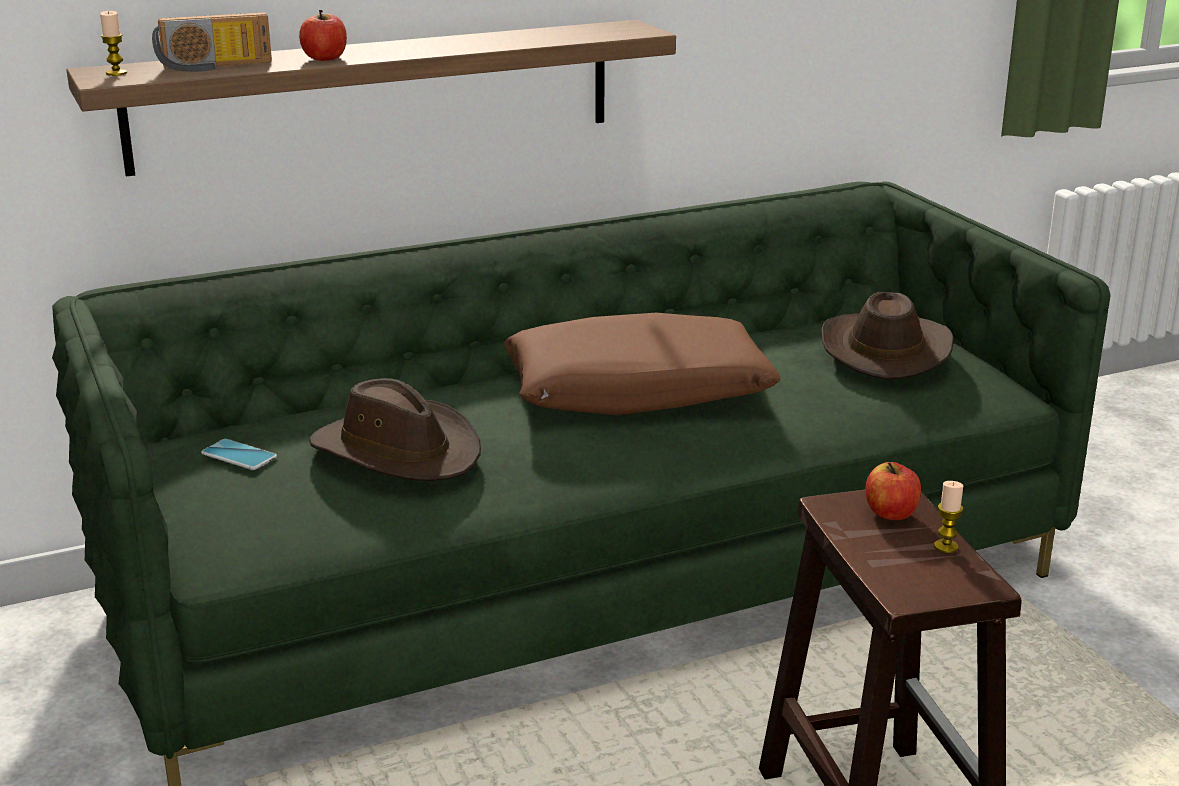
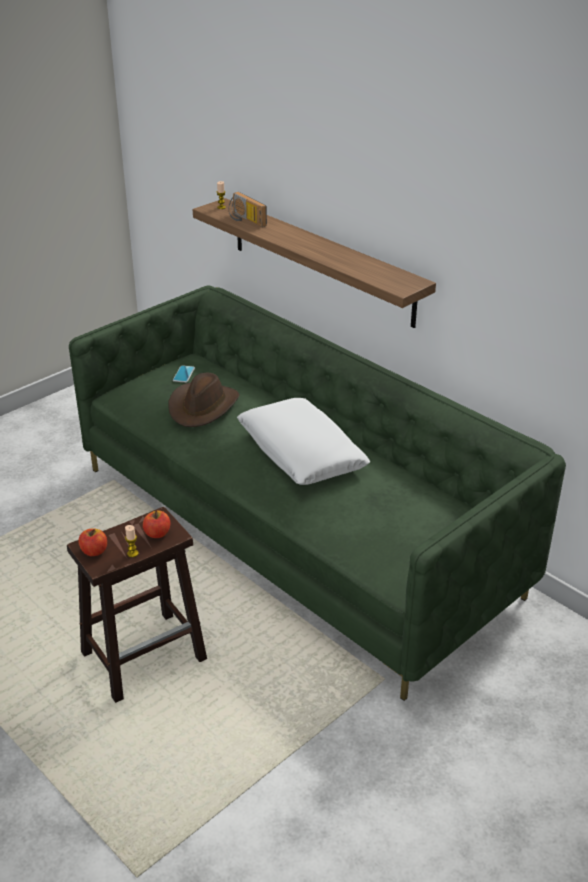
camera: 70 degrees right, 10 degrees up
apple [299,10,347,61] -> apple moved to [78,528,107,556]
brown pillow [504,313,781,415] -> white pillow [237,398,370,485]
brown hat [821,292,954,379] -> none

